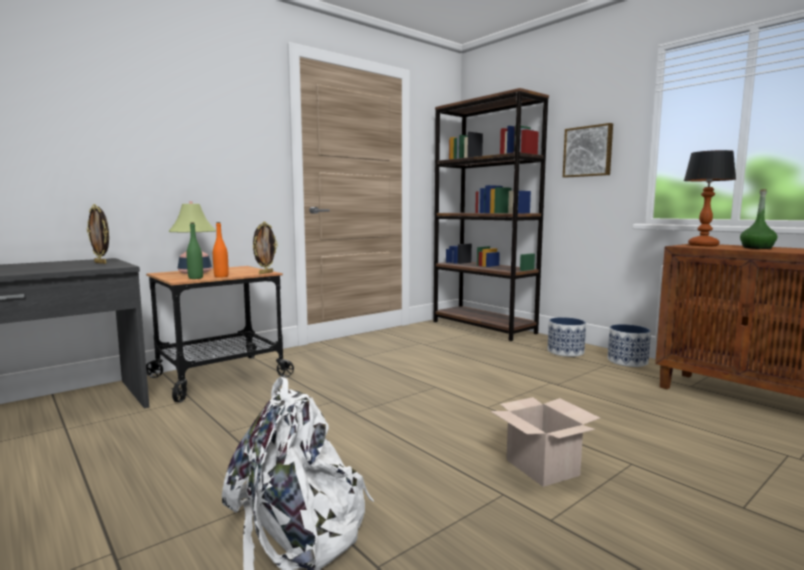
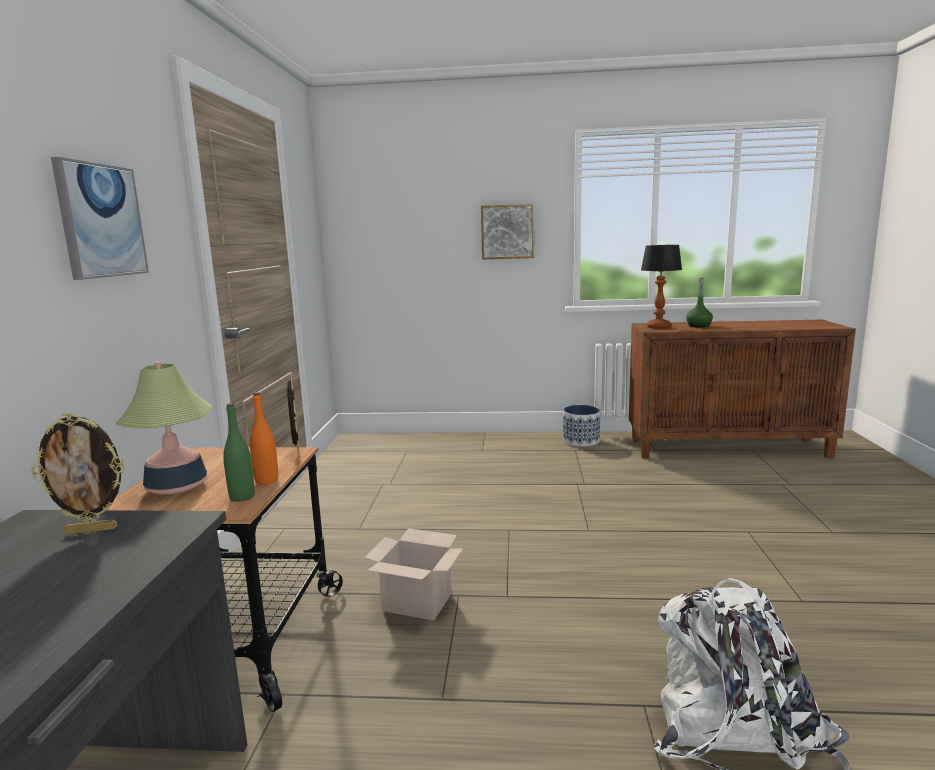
camera: 45 degrees left, 5 degrees up
brown bookcase [434,88,549,341] -> none
cardboard box [491,397,600,487] -> cardboard box moved to [365,528,463,621]
planter [548,317,586,357] -> none
none -> picture [51,157,149,280]

